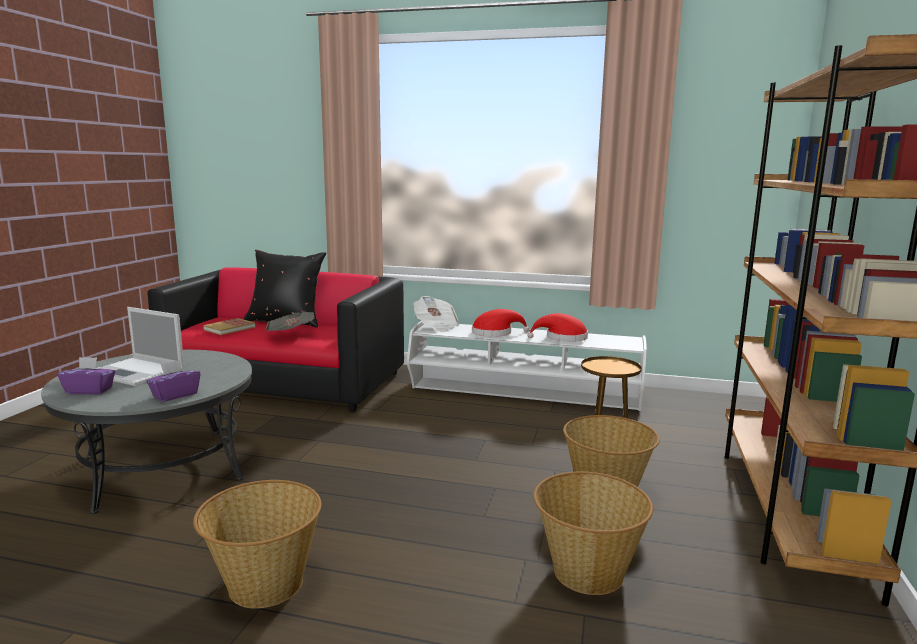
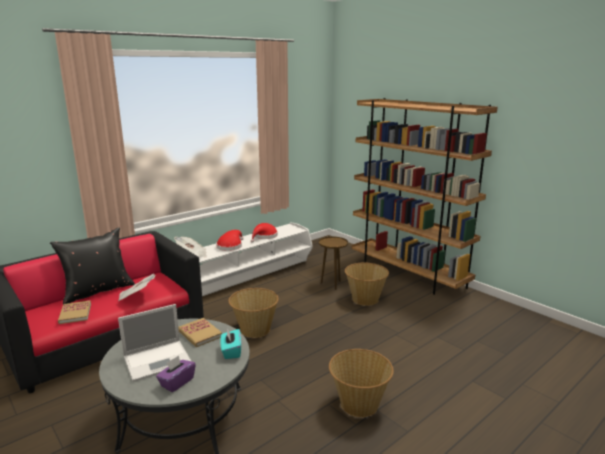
camera: 55 degrees left, 5 degrees up
purple tissue box [147,360,201,402] -> turquoise tissue box [221,328,241,359]
basket [533,471,653,595] -> basket moved to [228,288,279,338]
none -> book [178,318,222,347]

